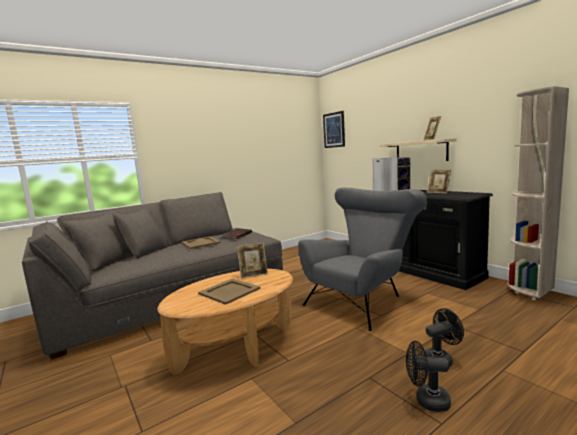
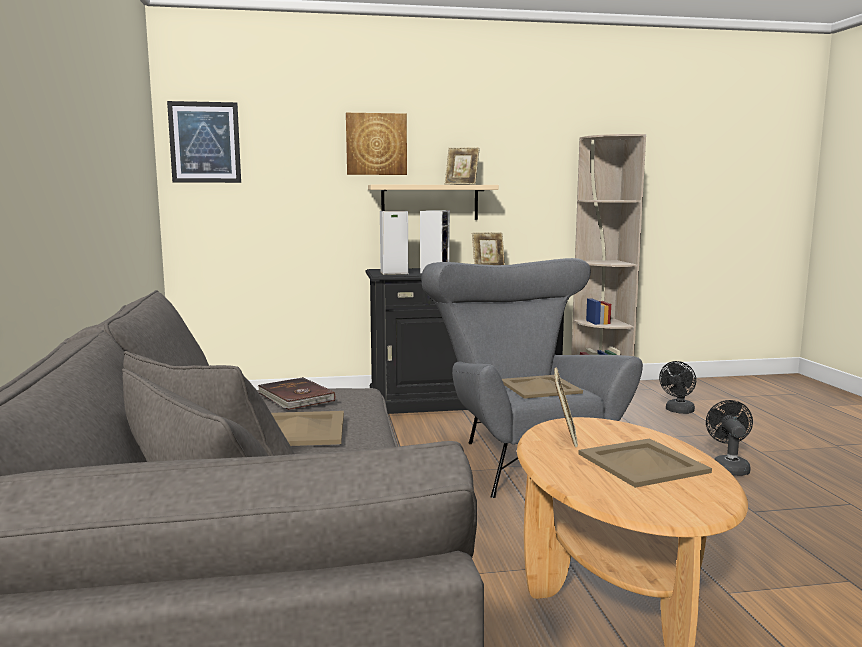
camera: 65 degrees left, 0 degrees up
black fan [406,341,451,412] -> black fan moved to [659,361,696,414]
none -> picture [346,113,407,175]
none -> beige tray [502,375,583,399]

